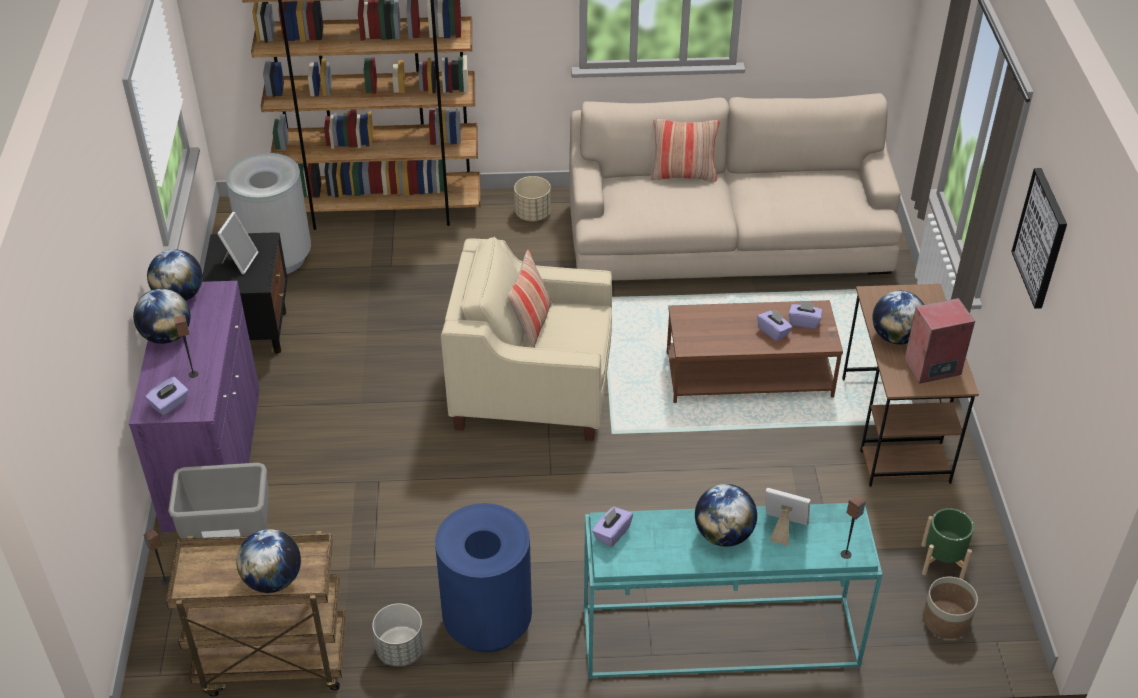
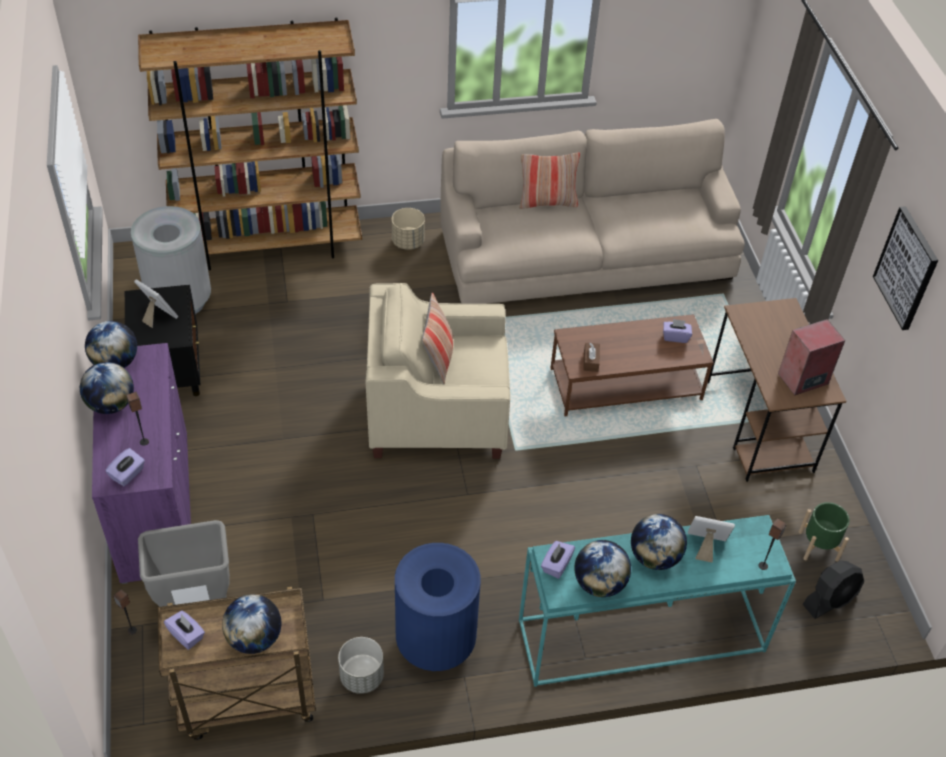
camera: 10 degrees left, 5 degrees up
picture frame [217,212,259,274] -> picture frame turned 60 degrees counterclockwise [134,279,178,328]
purple tissue box [757,309,793,342] -> purple tissue box moved to [164,610,205,650]
globe [872,291,924,344] -> globe moved to [574,540,631,597]
planter [923,577,978,639] -> black fan [802,560,864,619]
none -> brown tissue box [583,343,600,372]

